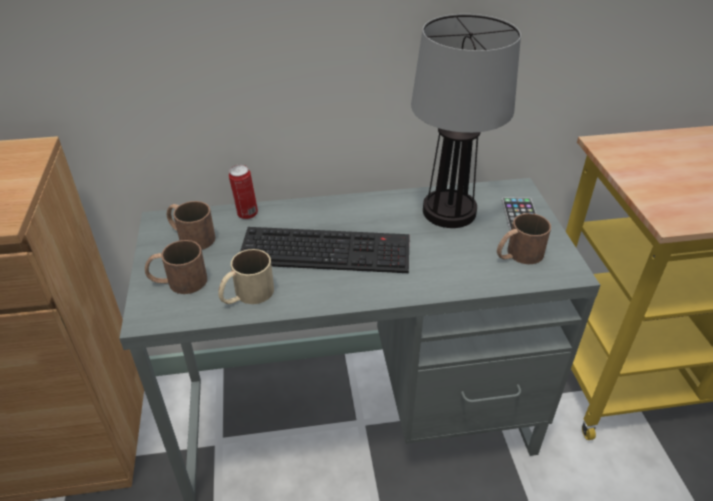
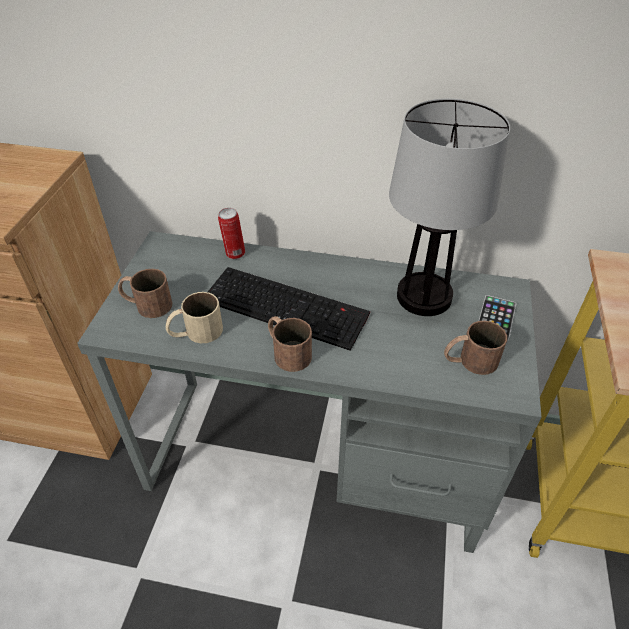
camera: 20 degrees right, 5 degrees up
brown mug [167,201,215,250] -> brown mug moved to [268,316,312,372]

